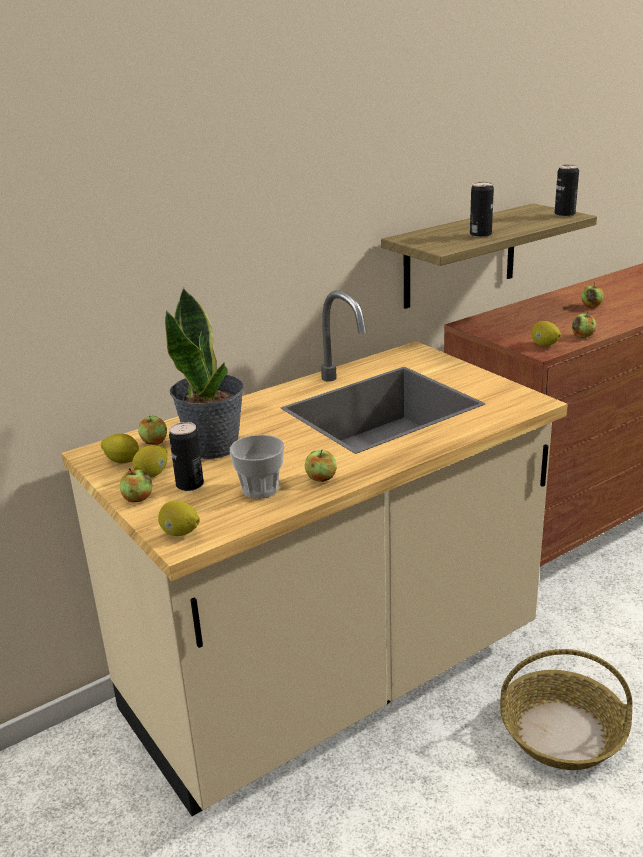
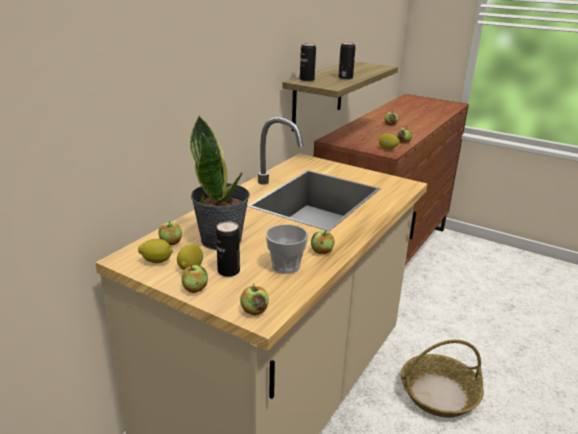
camera: 25 degrees left, 0 degrees up
lemon [158,501,200,536] -> apple [240,284,269,315]
can [554,165,579,217] -> can moved to [300,43,316,82]

